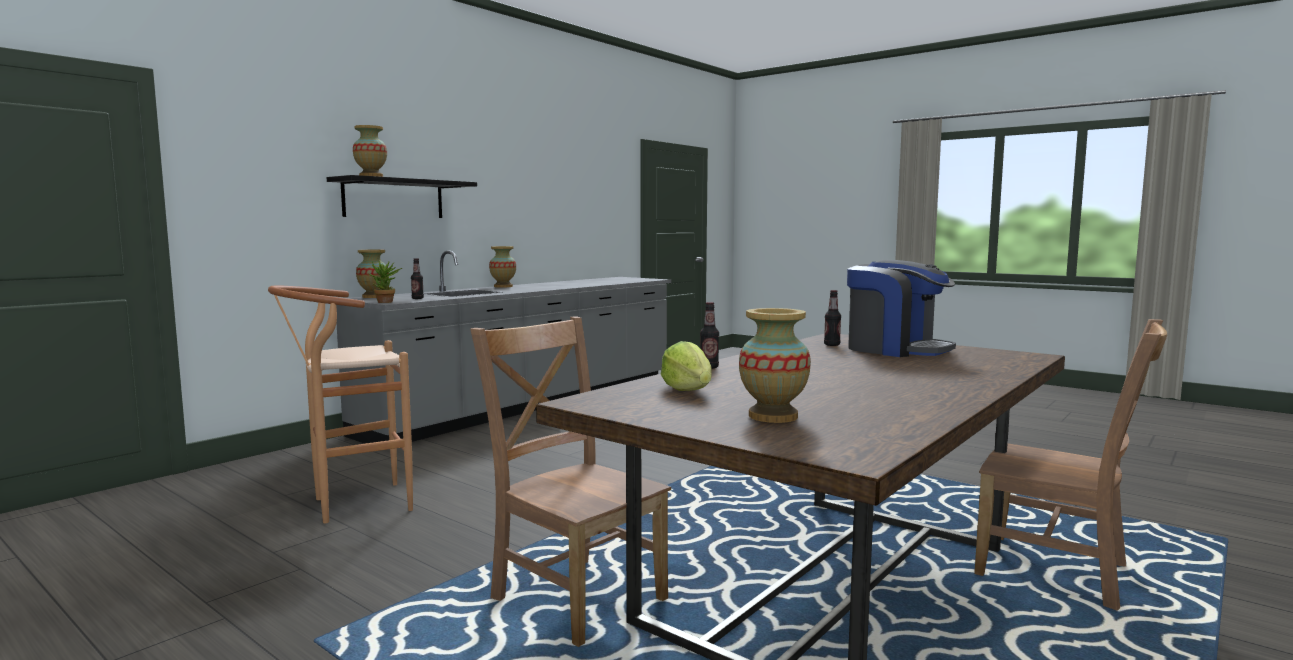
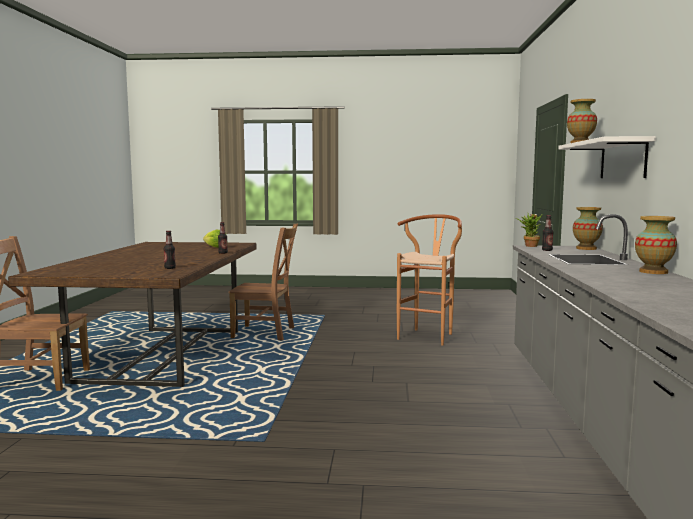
camera: 145 degrees right, 0 degrees up
black shelf [327,175,477,218] -> white shelf [558,136,656,178]
vase [739,308,811,423] -> none
coffee machine [847,260,956,357] -> none

